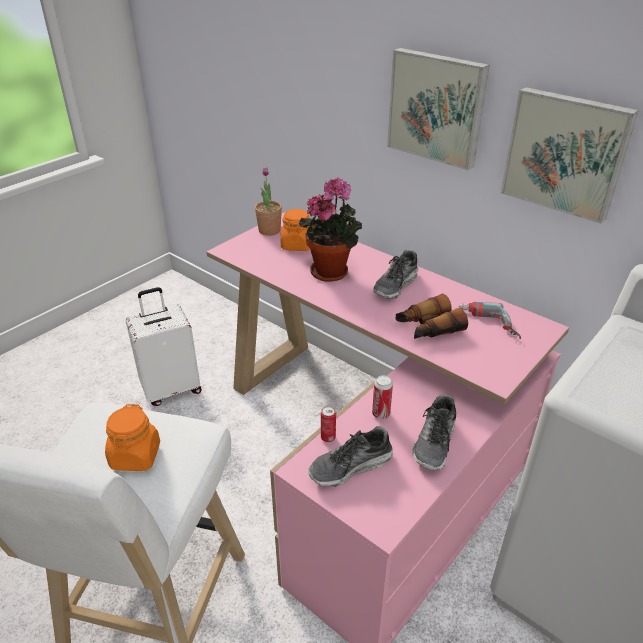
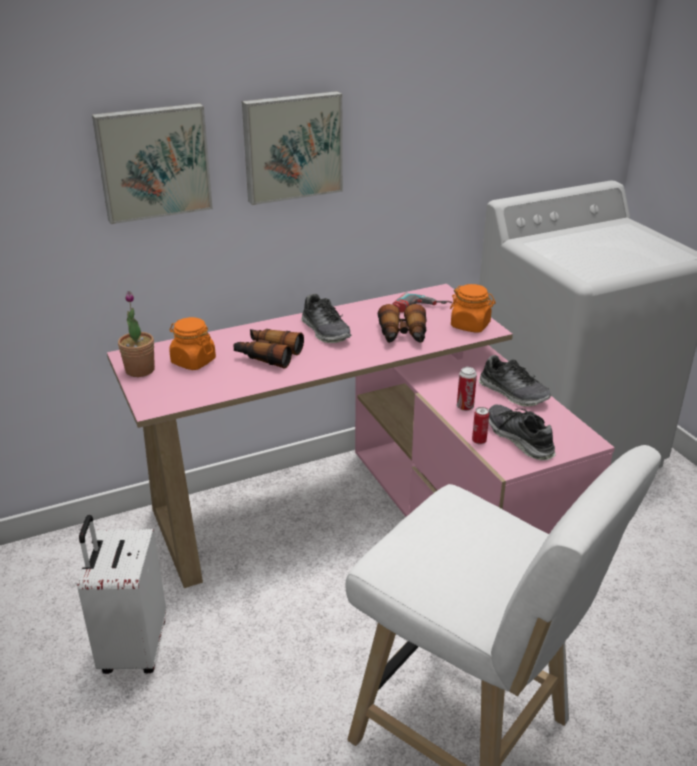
camera: 65 degrees left, 5 degrees down
orange jar [105,404,160,471] -> orange jar moved to [450,284,495,333]
potted plant [299,177,362,282] -> binoculars [233,329,304,369]
shoe [308,426,393,487] -> shoe turned 150 degrees clockwise [489,405,556,460]
picture [501,87,639,224] -> picture moved to [92,103,213,224]

